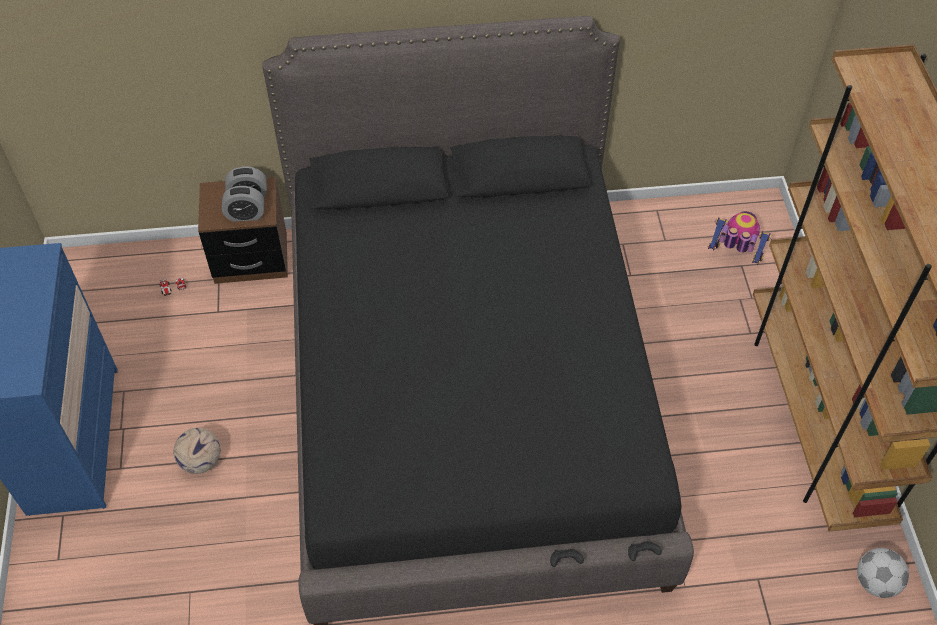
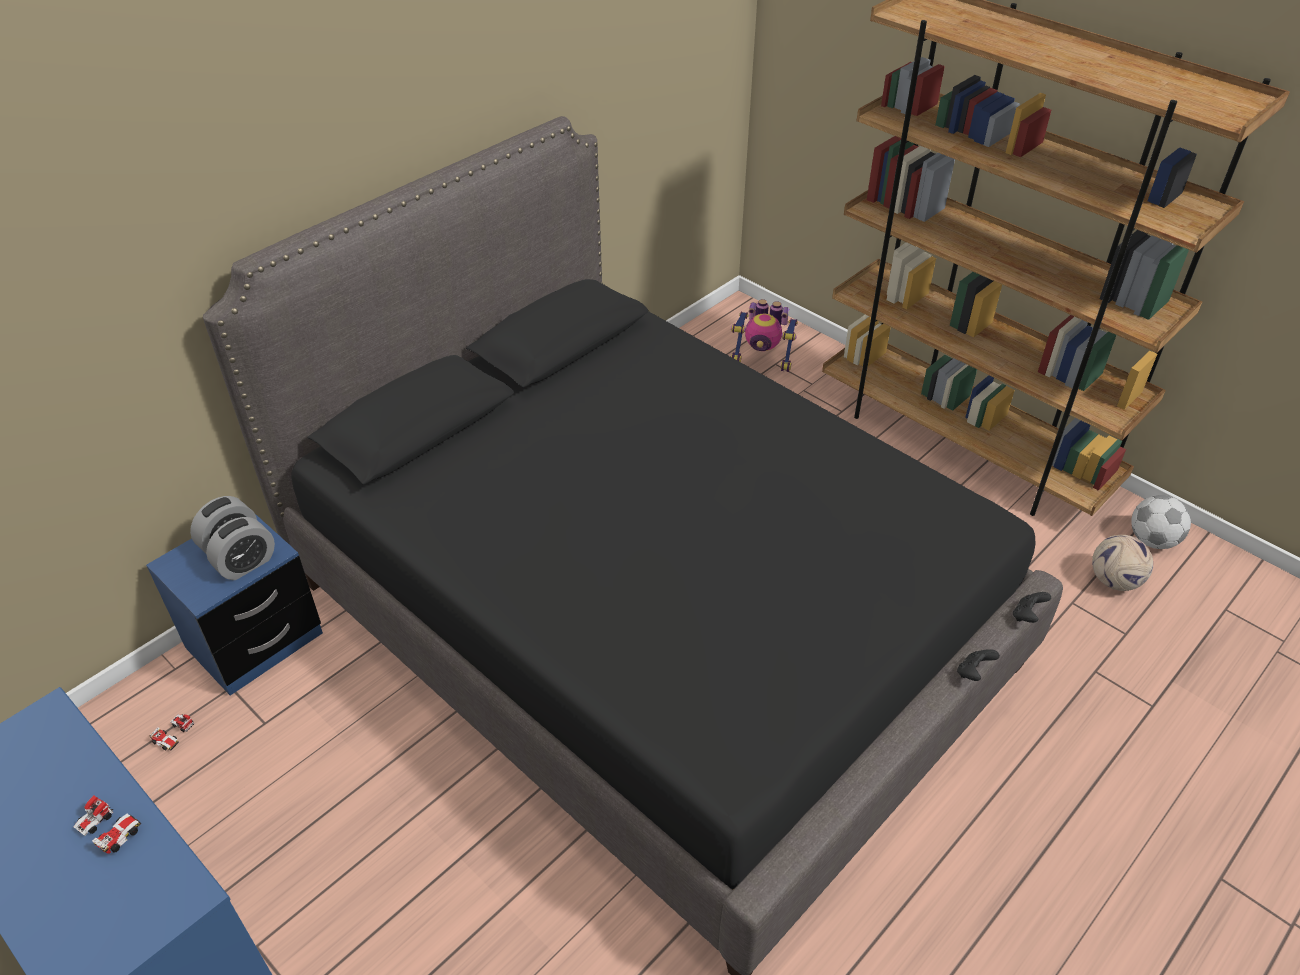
camera: 40 degrees left, 10 degrees down
football [173,428,221,474] -> football moved to [1092,535,1153,591]
brown nightstand [198,177,288,284] -> blue nightstand [146,514,323,696]
toy robot [708,211,772,265] -> toy robot turned 150 degrees counterclockwise [731,299,798,372]
none -> toy car [73,795,141,854]

